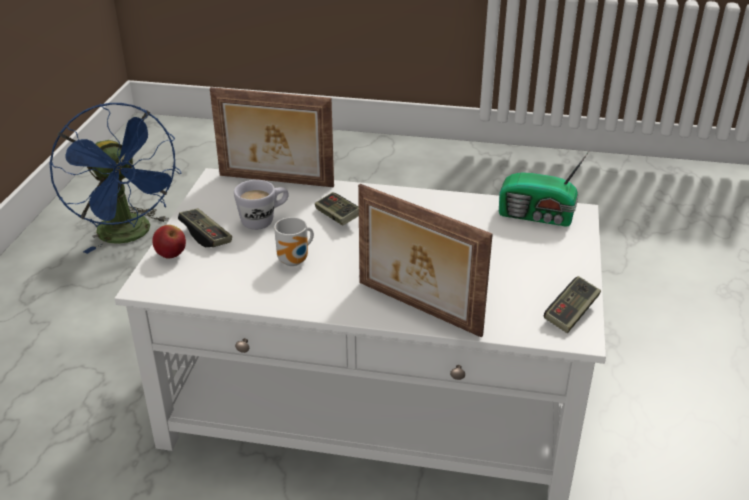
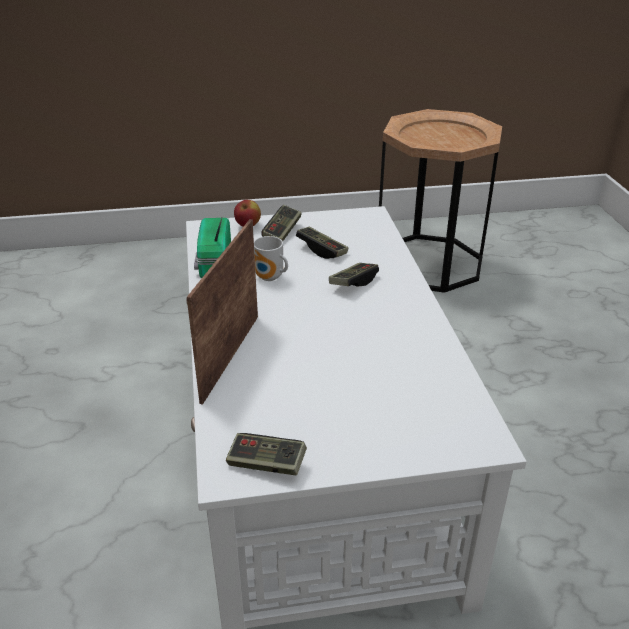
camera: 70 degrees right, 0 degrees up
blue fan [49,103,181,254] -> brown side table [379,109,502,293]
picture frame [210,87,334,187] -> none
white mug [234,180,289,230] -> game controller [296,227,349,259]
radio [499,150,590,226] -> radio moved to [194,218,231,278]

